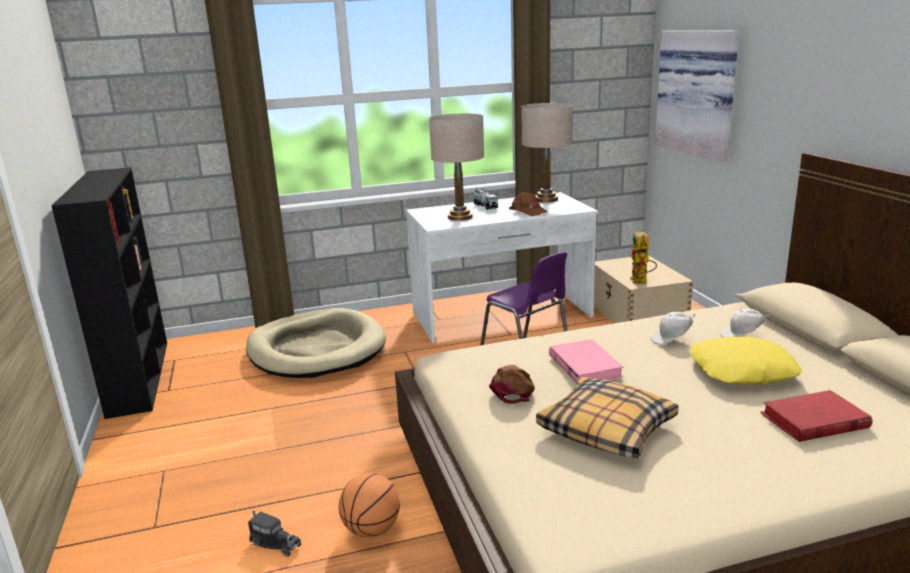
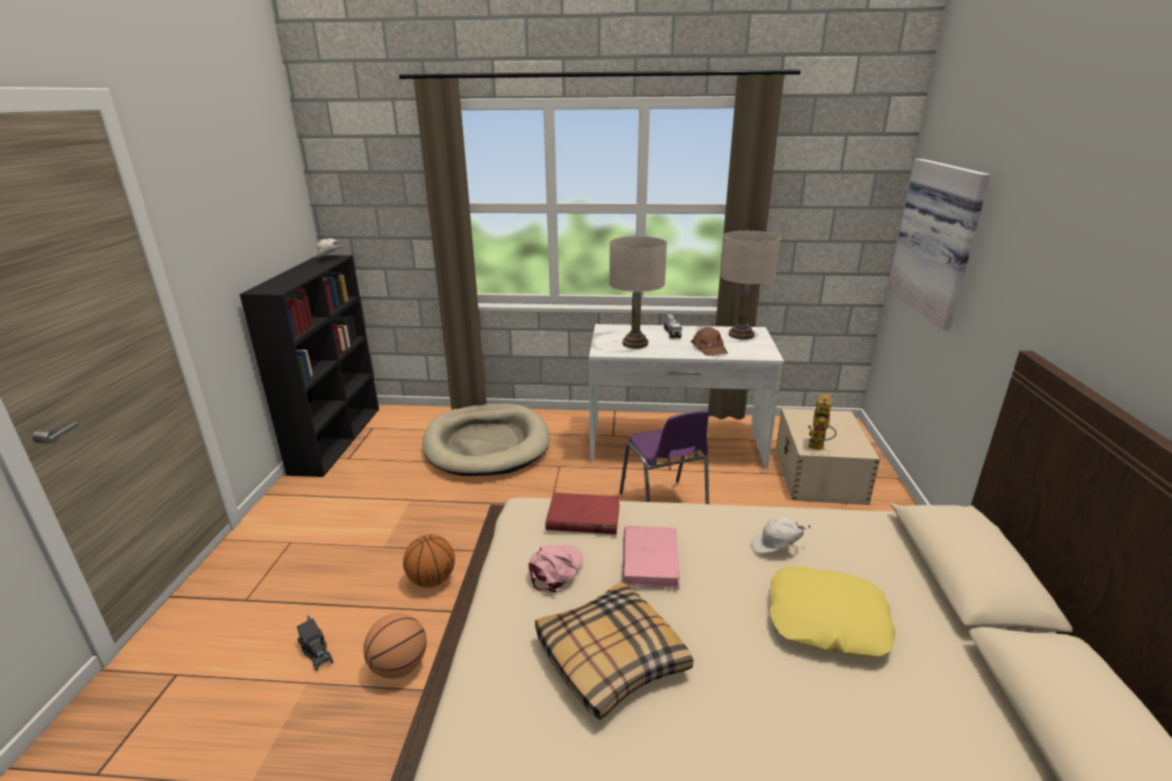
camera: 20 degrees right, 5 degrees up
brown cap [489,365,535,404] -> pink cap [529,545,583,592]
white cap [721,308,770,337] -> white cap moved to [312,238,345,258]
red book [760,390,872,442] -> red book moved to [546,493,620,535]
none -> basketball [403,534,455,587]

